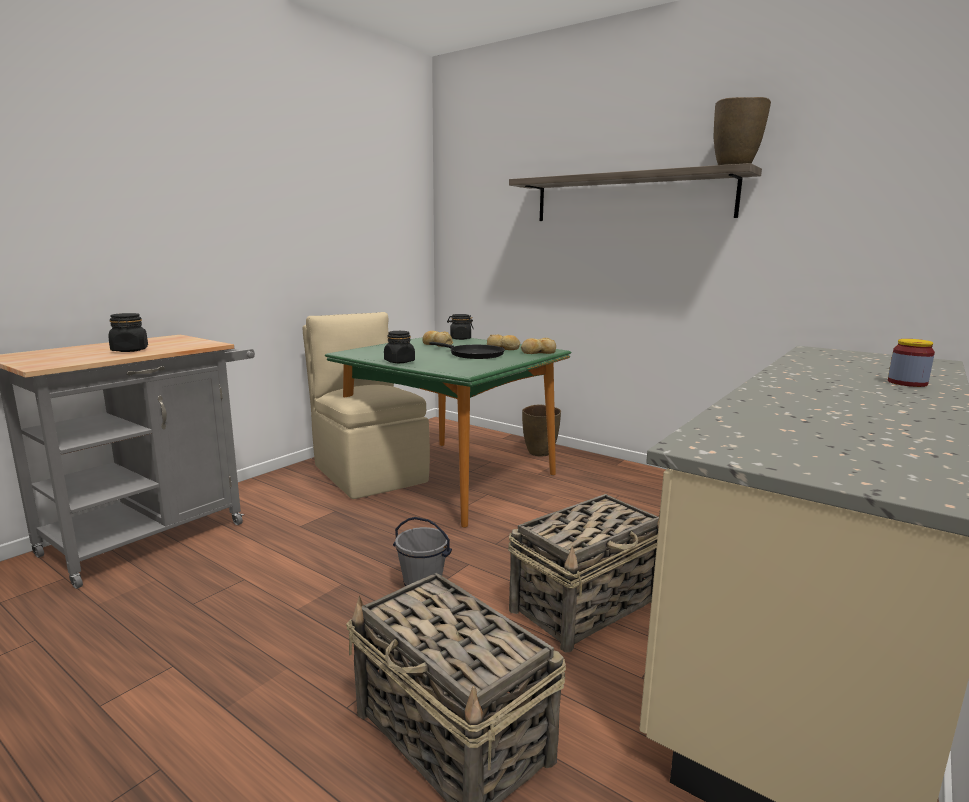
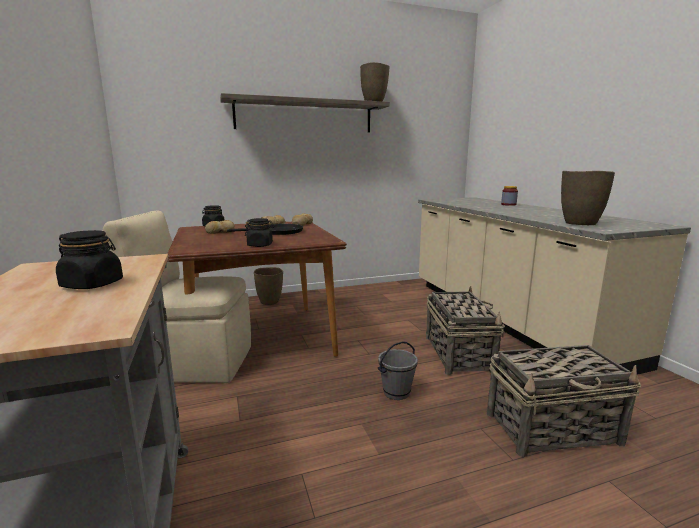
camera: 55 degrees left, 0 degrees up
green dining table [325,337,572,528] -> brown dining table [167,222,347,357]
none -> brown vase [561,171,615,225]

